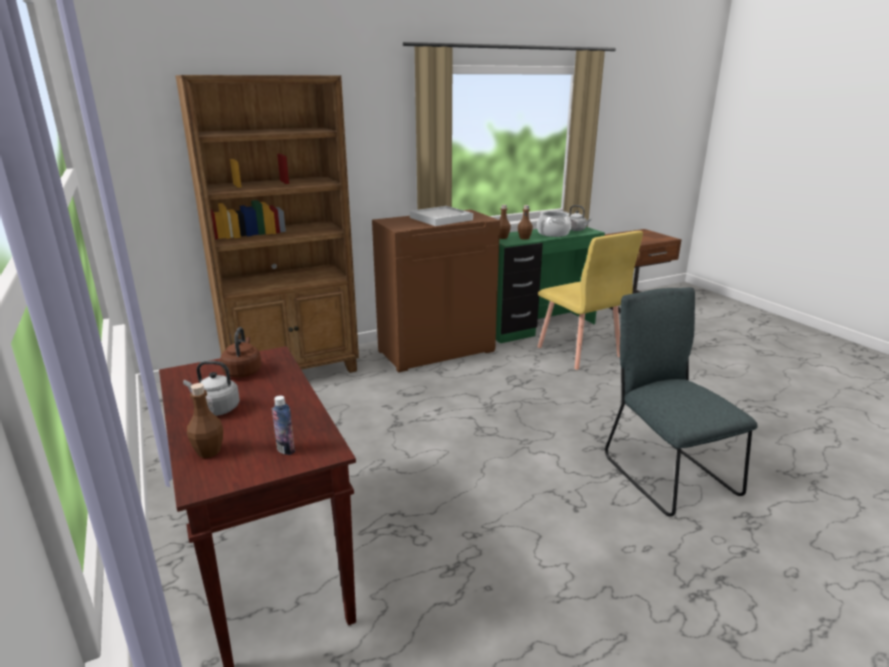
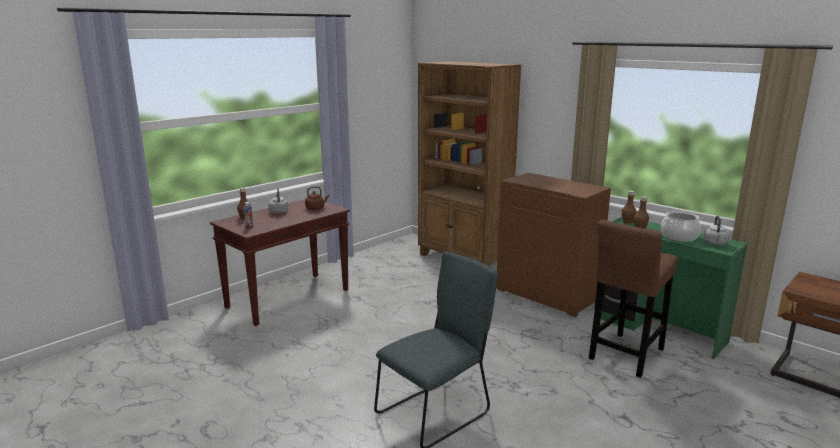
camera: 70 degrees right, 5 degrees down
white tray [410,206,473,226] -> none
yellow chair [537,231,643,370] -> brown stool [589,219,677,378]

